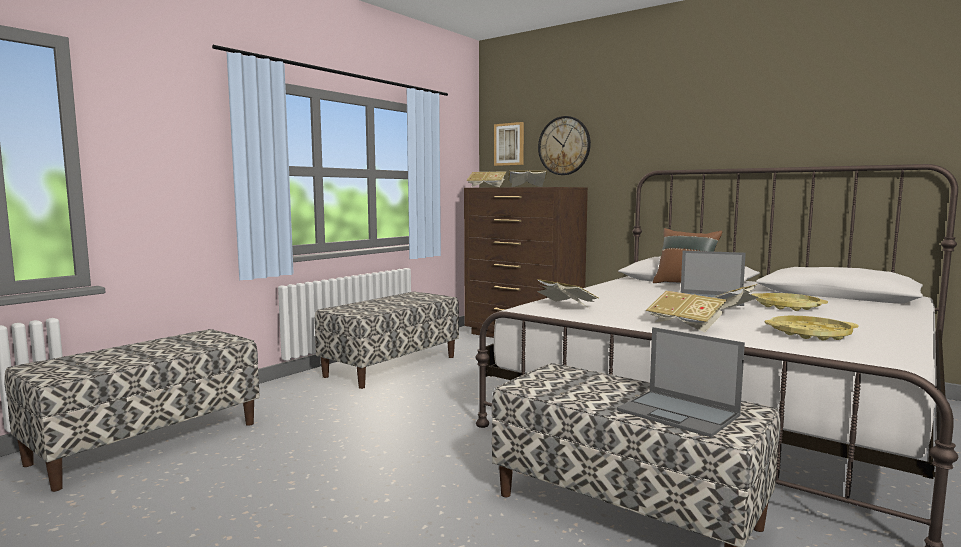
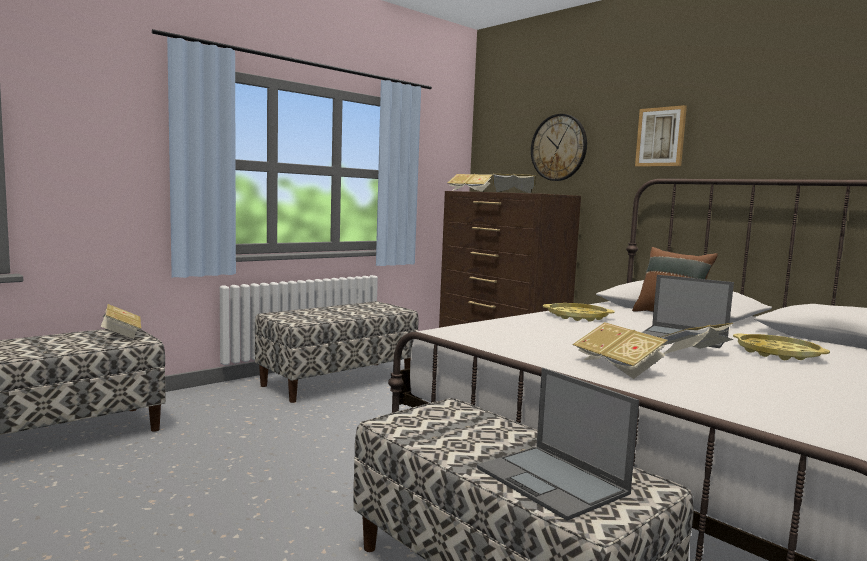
camera: 10 degrees right, 0 degrees up
picture [494,122,524,166] -> picture moved to [635,105,687,167]
book [537,279,598,308] -> book moved to [100,304,141,339]
yellow tray [765,316,858,340] -> yellow tray moved to [543,303,615,322]

